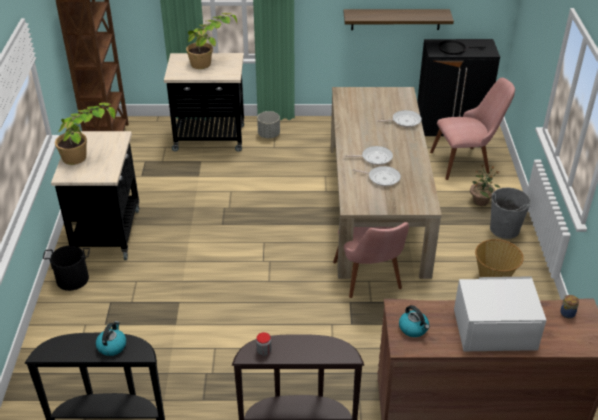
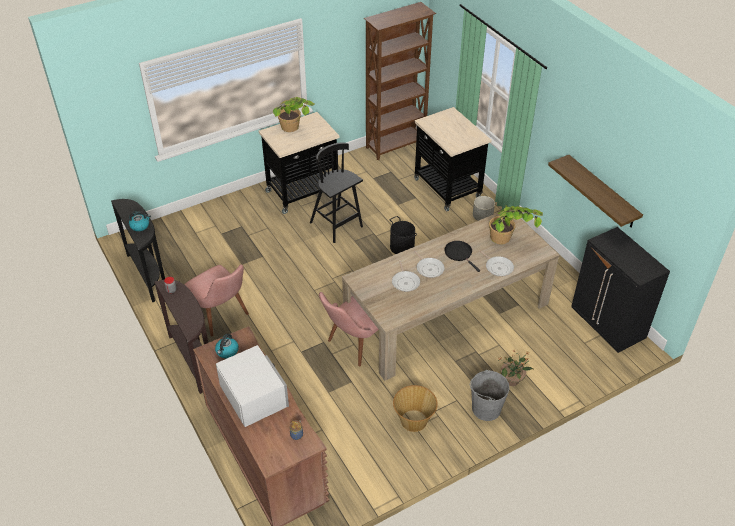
camera: 60 degrees right, 5 degrees up
black bucket [43,245,90,291] -> black bucket moved to [389,216,417,254]
potted plant [186,13,237,69] -> potted plant moved to [489,205,543,244]
pink chair [430,78,515,180] -> pink chair moved to [184,264,249,337]
black frying pan [438,40,486,55] -> black frying pan moved to [444,241,480,272]
none -> black stool [310,142,363,243]

